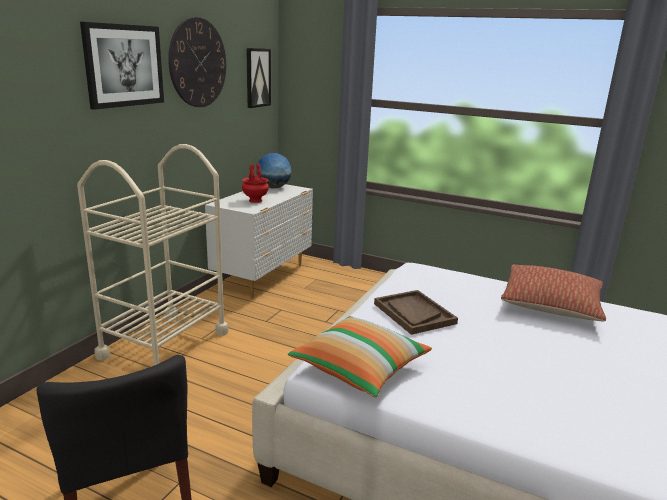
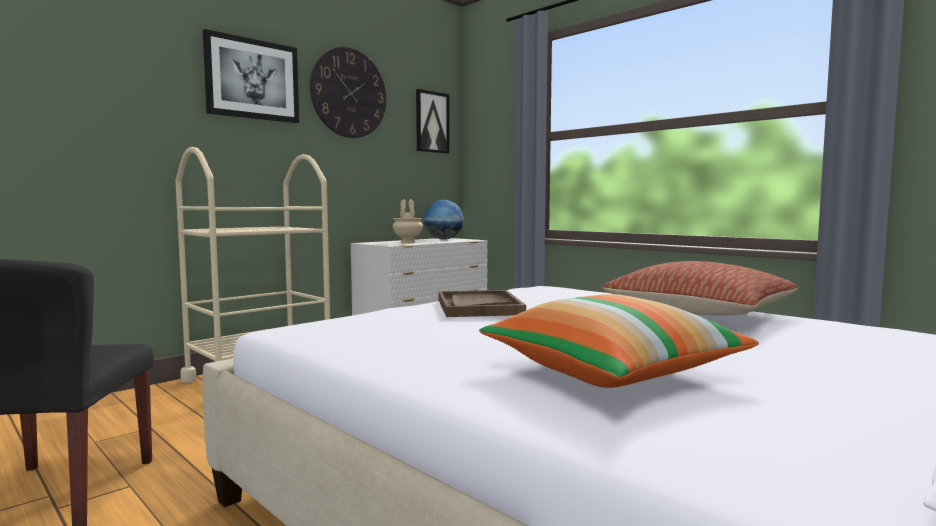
camera: 20 degrees right, 15 degrees down
red vase [242,164,269,203] -> beige vase [393,199,423,243]
pillow [288,316,432,398] -> pillow moved to [480,294,759,388]

